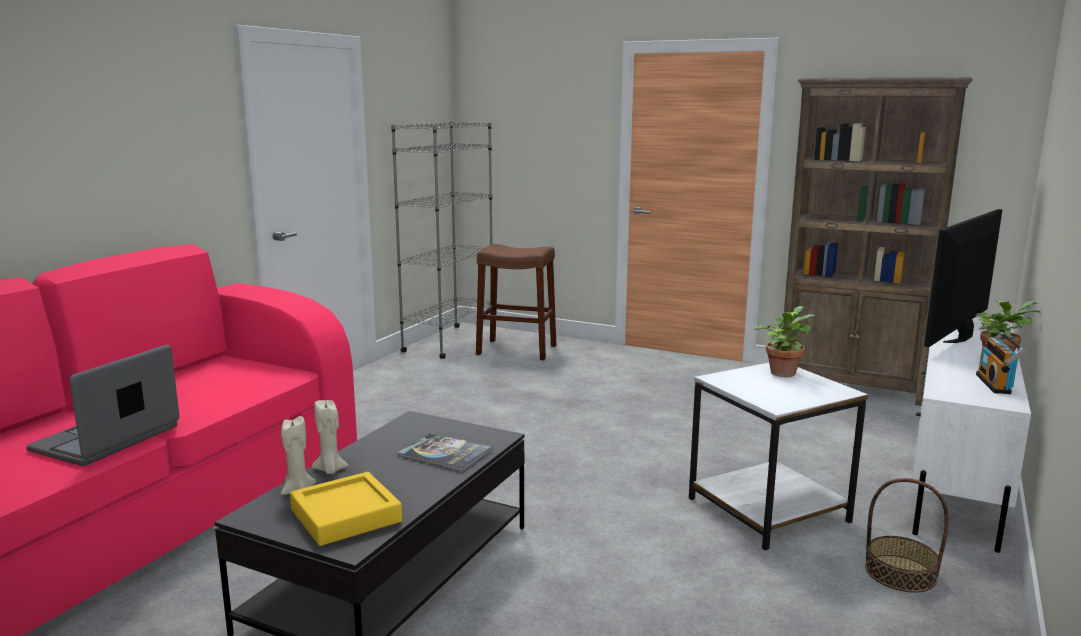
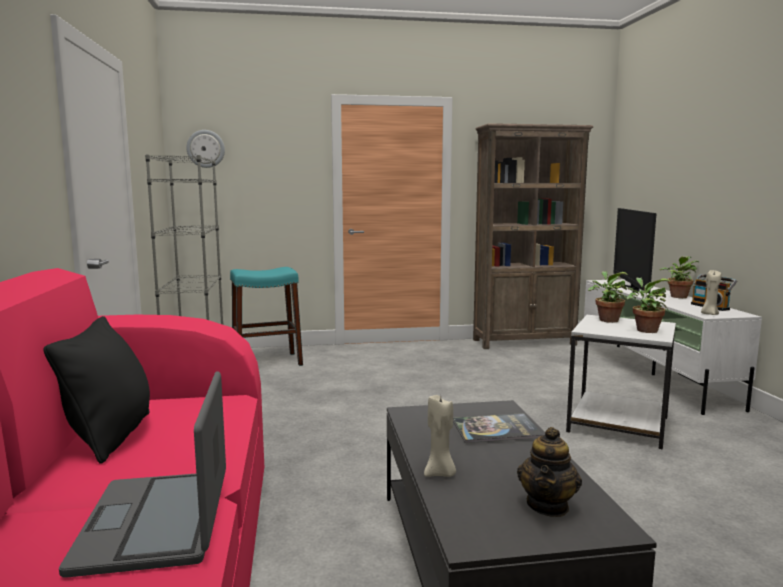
camera: 35 degrees left, 5 degrees down
beige candle [281,416,316,495] -> beige candle moved to [701,270,722,315]
yellow tray [290,472,402,546] -> teapot [517,427,582,517]
brown stool [476,244,556,360] -> turquoise stool [230,267,303,366]
basket [865,478,949,593] -> none
none -> black pillow [43,316,150,464]
none -> wall clock [186,130,225,168]
none -> potted plant [627,277,671,333]

